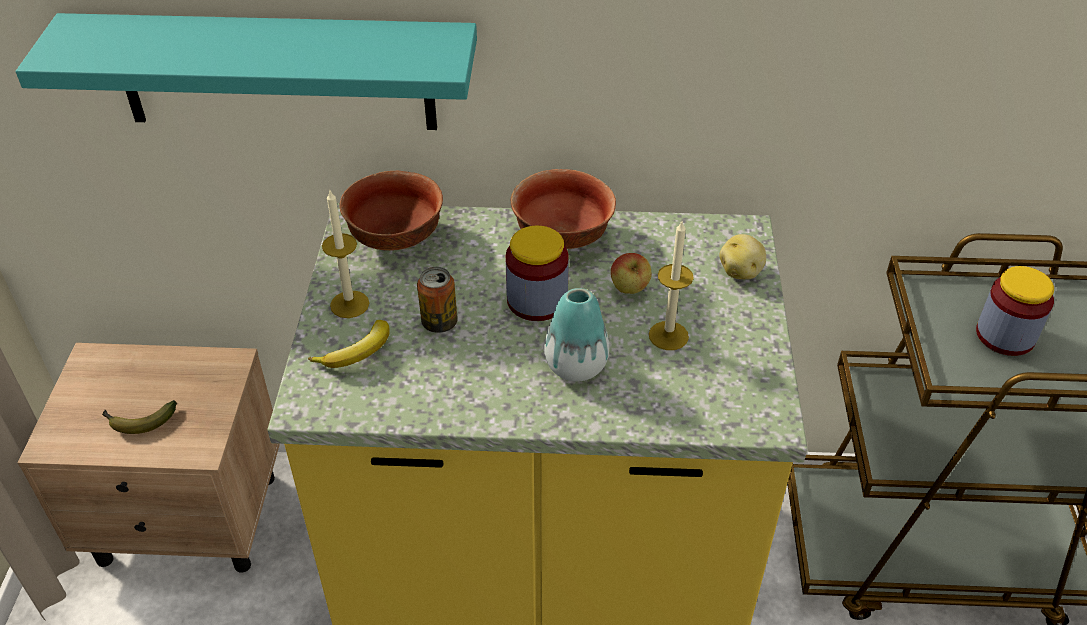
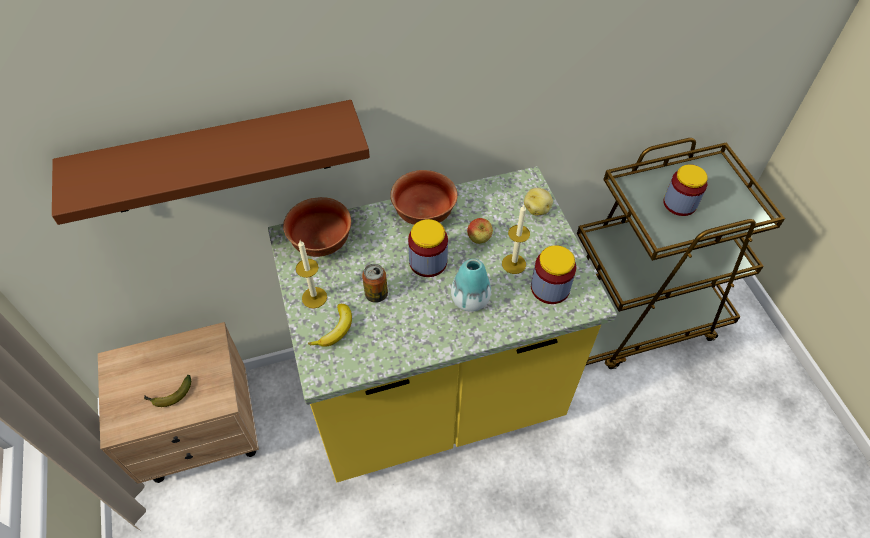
camera: 20 degrees left, 10 degrees up
turquoise shelf [16,13,477,130] -> brown shelf [52,100,370,225]
none -> jar [531,245,576,304]

